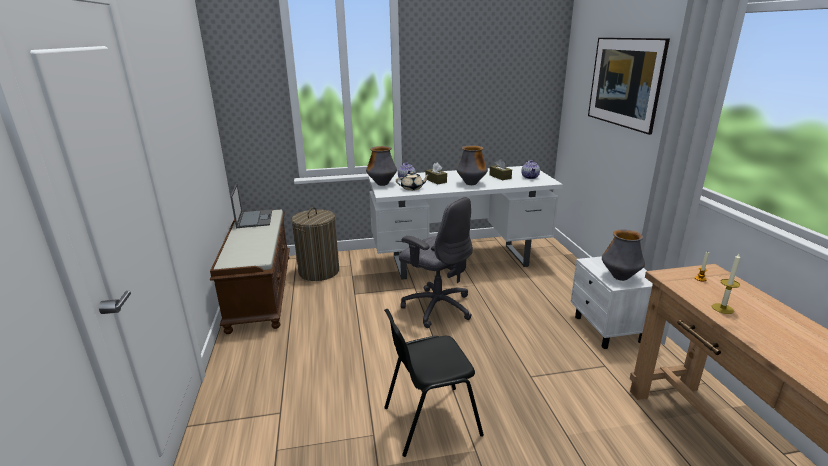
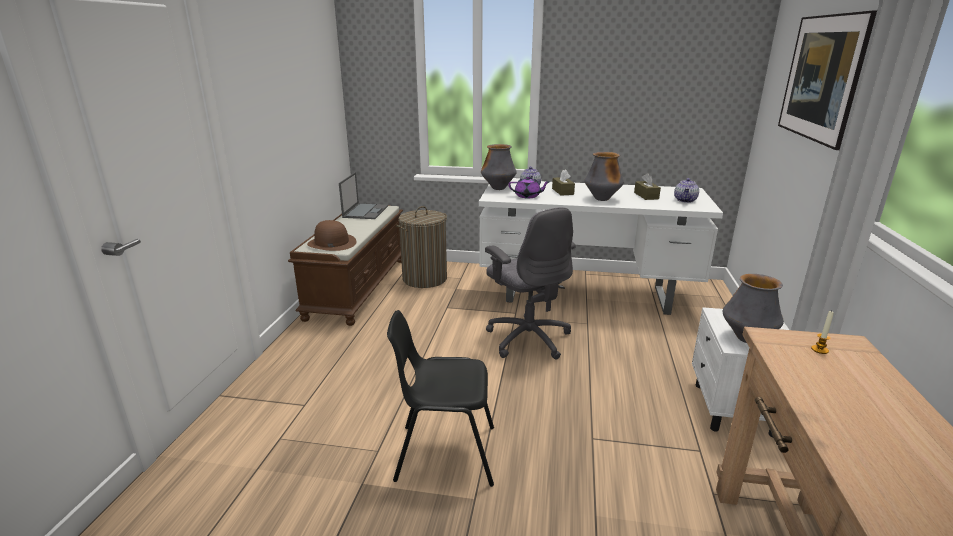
camera: 20 degrees right, 0 degrees up
beige teapot [396,172,430,191] -> purple teapot [508,176,550,198]
candle [712,254,740,314] -> none
none -> brown hat [307,220,357,251]

